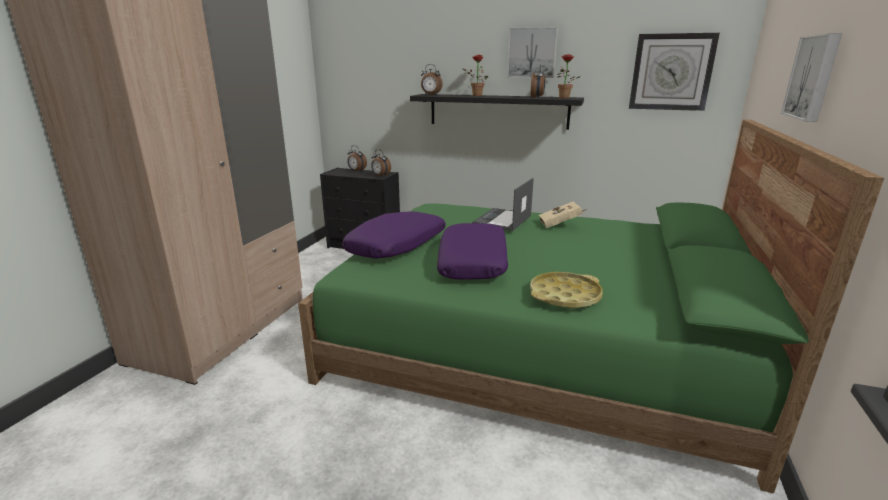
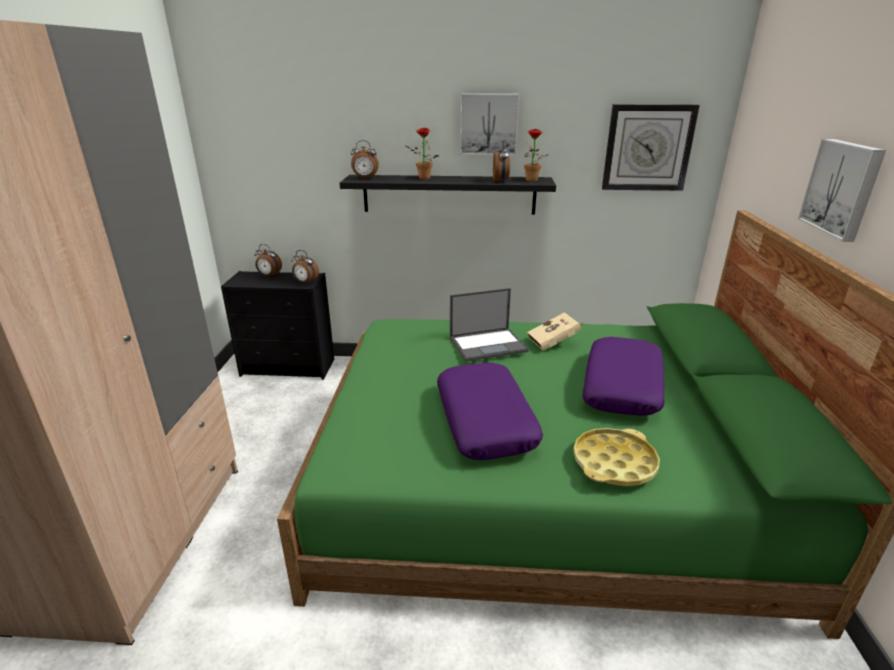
camera: 15 degrees left, 5 degrees up
purple pillow [342,211,446,258] -> purple pillow moved to [583,337,664,416]
laptop [472,178,534,231] -> laptop turned 120 degrees counterclockwise [450,288,529,362]

